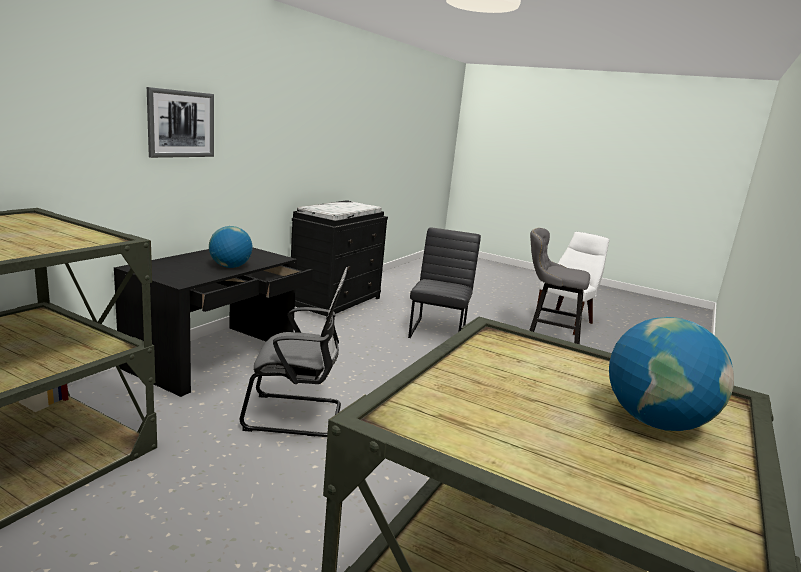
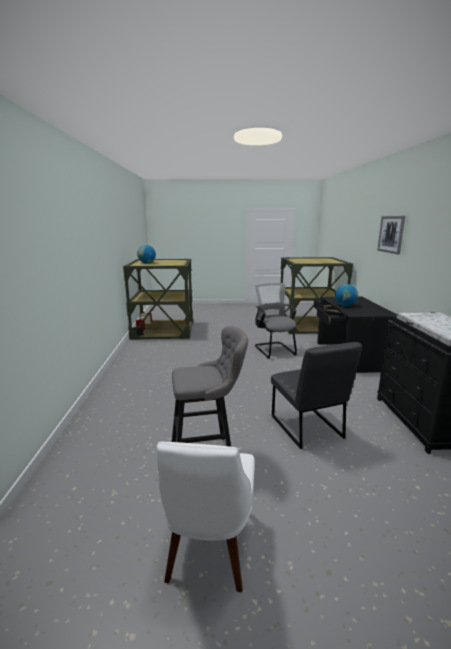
camera: 150 degrees right, 0 degrees up
chair [240,267,348,437] -> chair turned 105 degrees clockwise [255,283,297,359]

